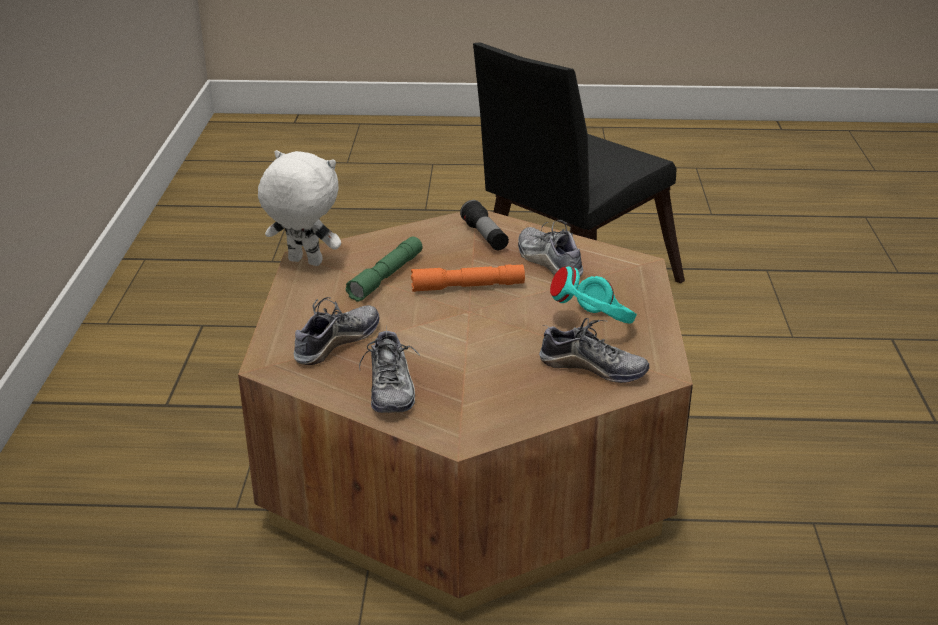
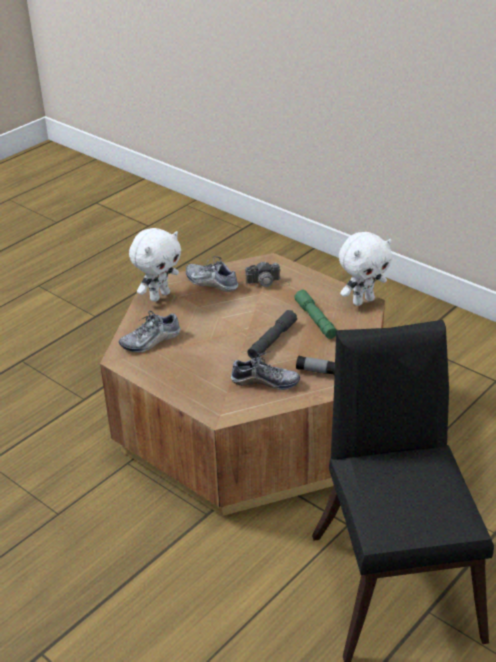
camera: 130 degrees right, 5 degrees up
shoe [294,297,379,365] -> camera [245,262,290,288]
orange flashlight [411,264,525,292] -> grey flashlight [247,310,297,359]
turquoise headphones [550,266,637,324] -> none
none -> white plush toy [129,228,181,302]

